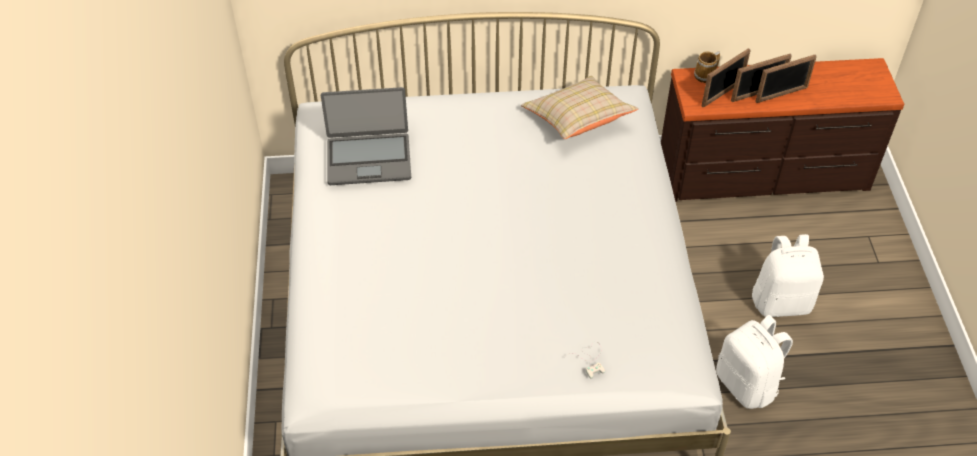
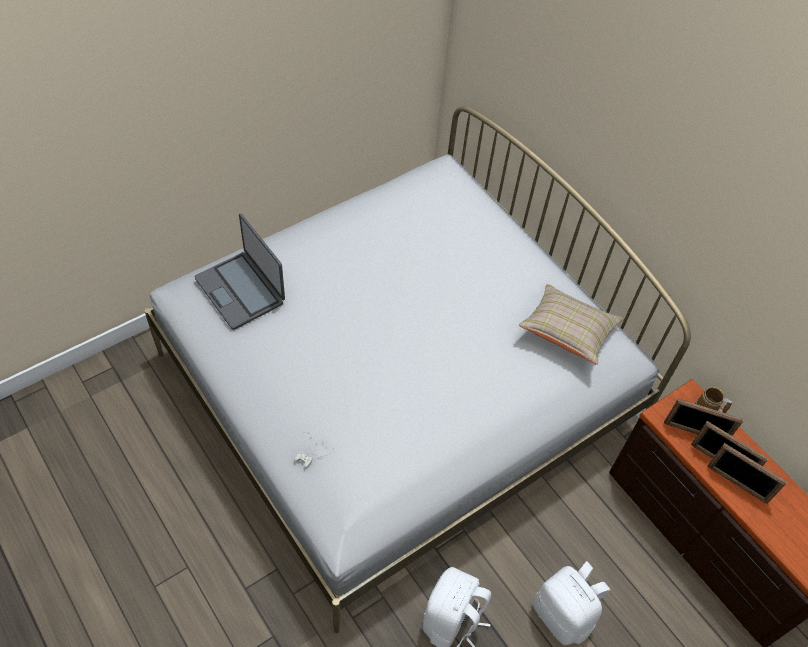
camera: 55 degrees right, 5 degrees up
laptop [321,87,411,185] -> laptop moved to [195,214,285,330]

